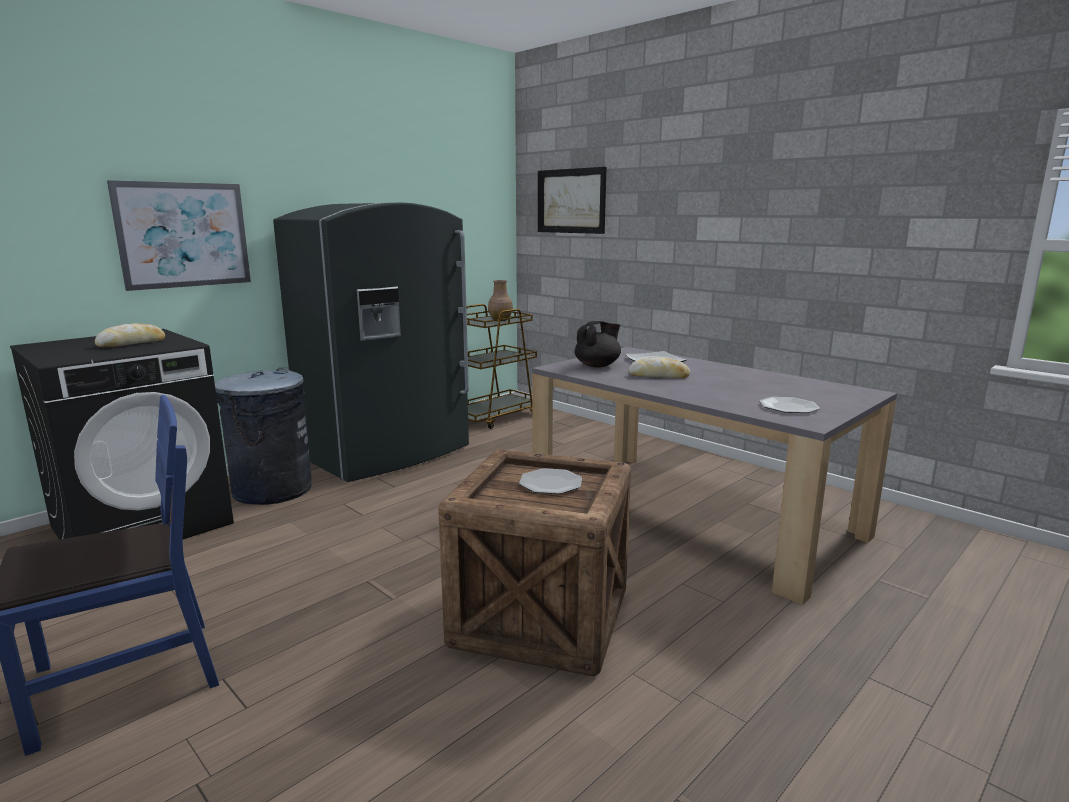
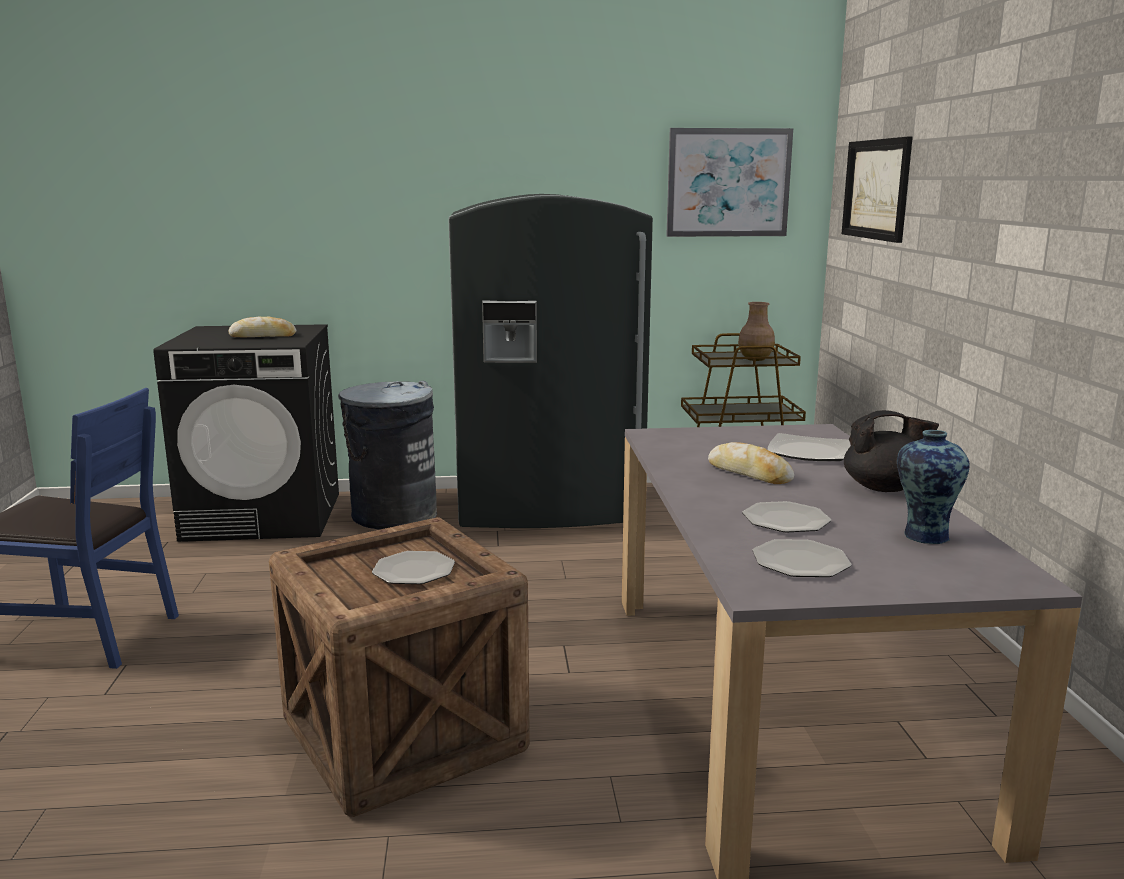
camera: 40 degrees right, 0 degrees up
picture [107,180,251,291] -> picture moved to [666,128,793,237]
black teapot [575,321,621,367] -> black teapot moved to [844,410,939,492]
none -> plate [742,501,831,532]
none -> vase [897,430,970,544]

